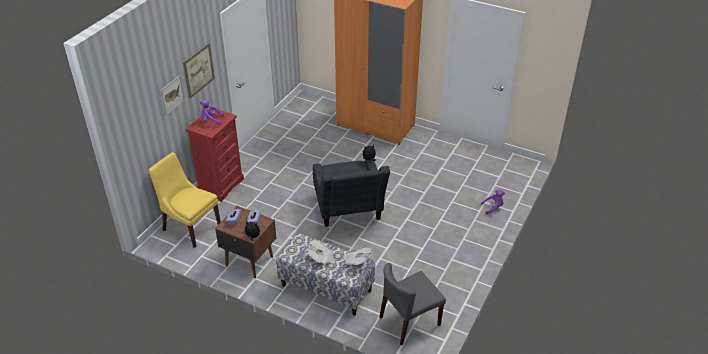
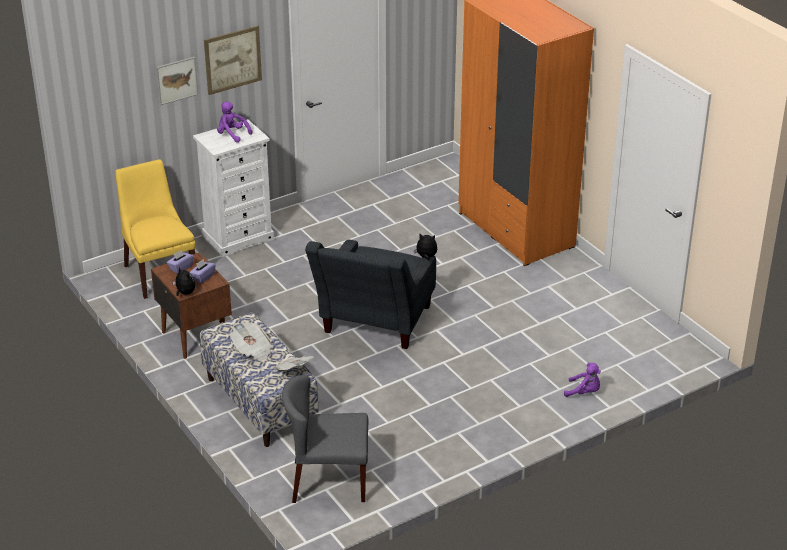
camera: 30 degrees right, 5 degrees down
red dresser [186,109,244,202] -> white dresser [193,119,274,257]

